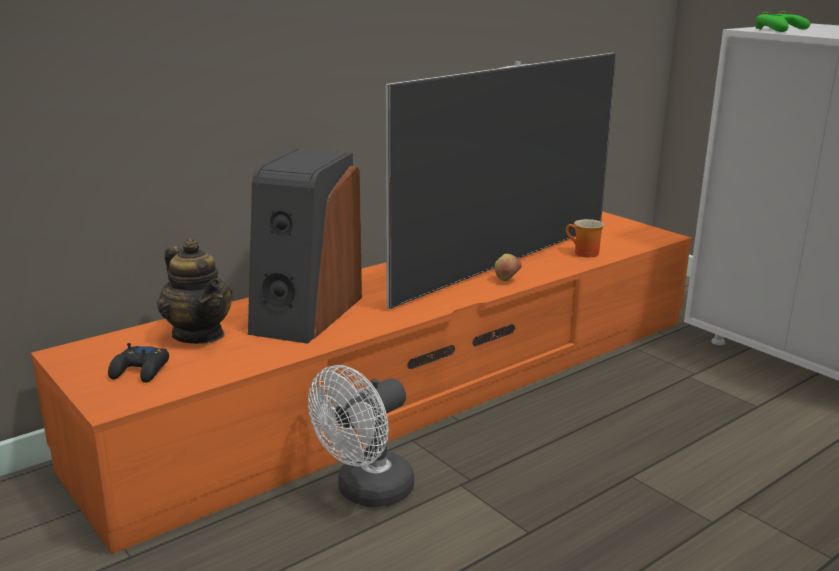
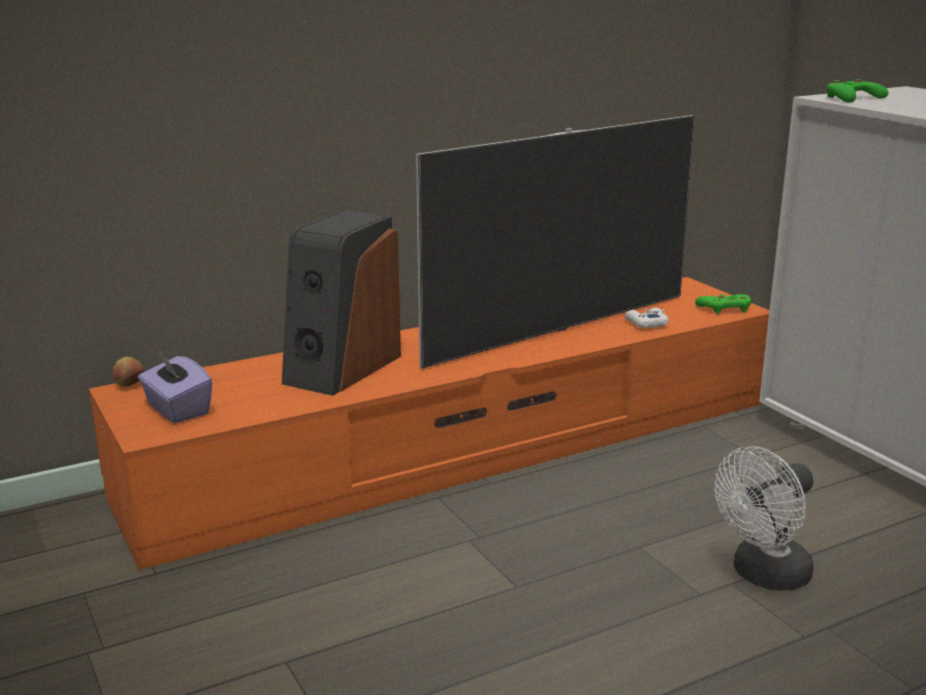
camera: 10 degrees right, 0 degrees up
black game controller [108,343,169,383] -> purple tissue box [138,351,212,423]
teapot [157,238,233,344] -> none
white fan [308,365,415,507] -> white fan moved to [715,446,814,591]
apple [495,254,522,281] -> apple moved to [113,357,144,387]
mug [566,219,604,257] -> white game controller [625,308,669,328]
none -> green game controller [695,294,751,314]

